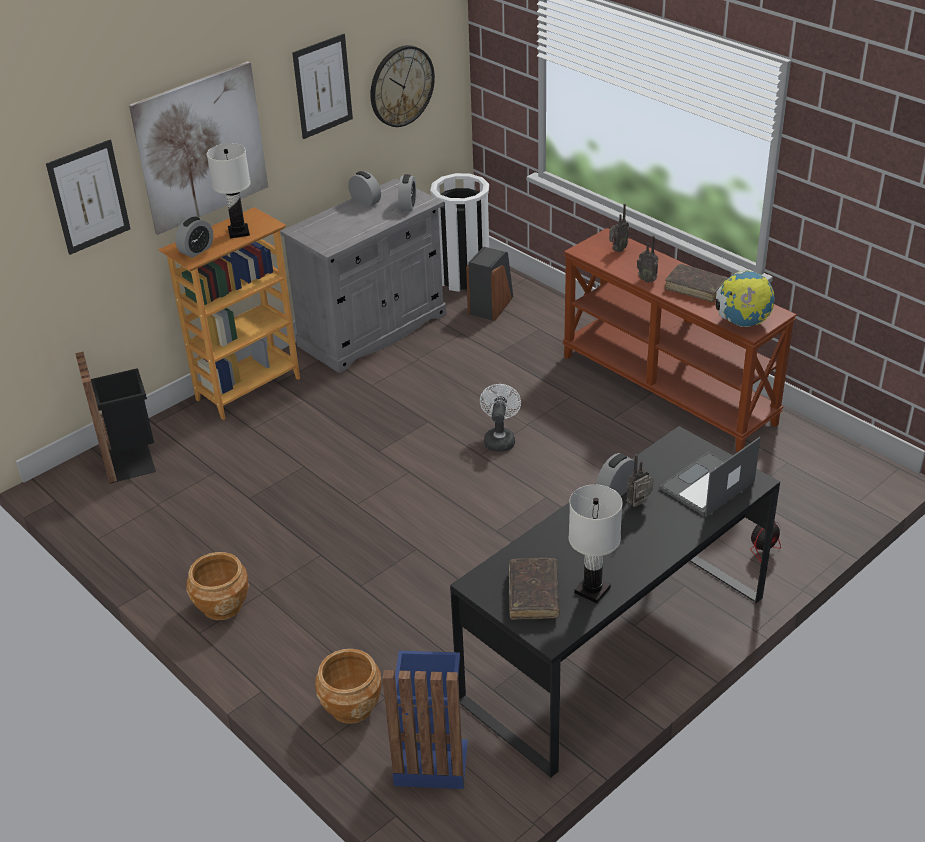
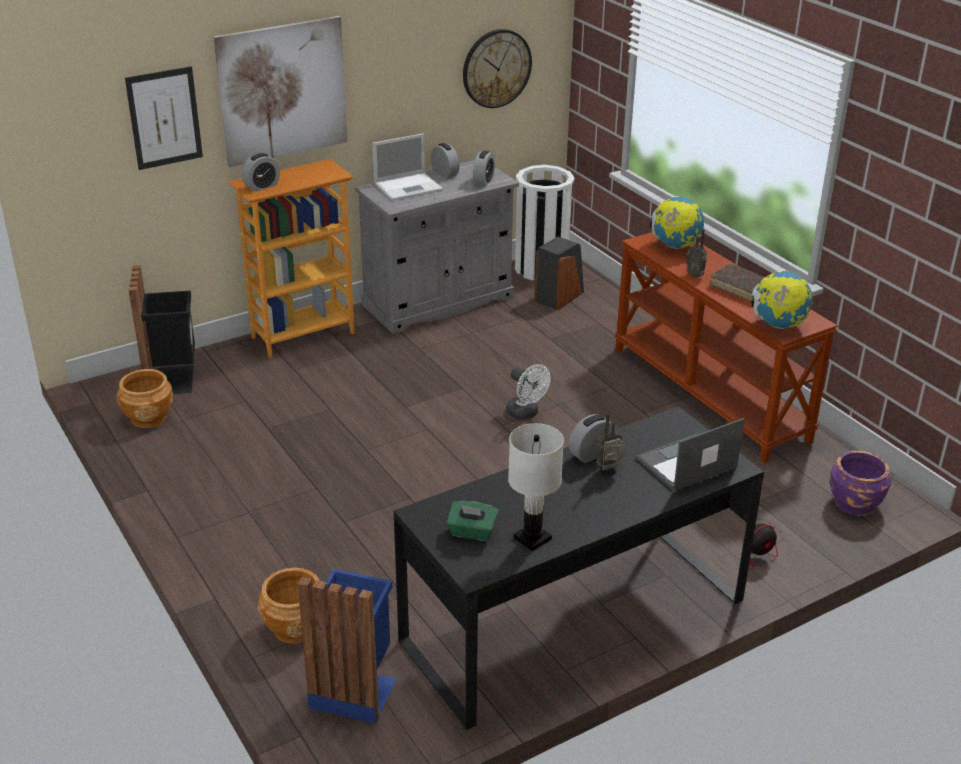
camera: 10 degrees right, 5 degrees down
brown planter [186,552,249,620] -> brown planter moved to [117,369,173,428]
white table lamp [207,143,250,238] -> none
picture [292,34,353,139] -> none
white fan [480,384,521,452] -> white fan turned 120 degrees clockwise [506,364,551,419]
brown book [509,558,560,620] -> green tissue box [447,501,498,541]
radio [609,204,629,252] -> globe [650,196,704,249]
none -> laptop [373,133,443,201]
none -> purple planter [829,451,891,516]

